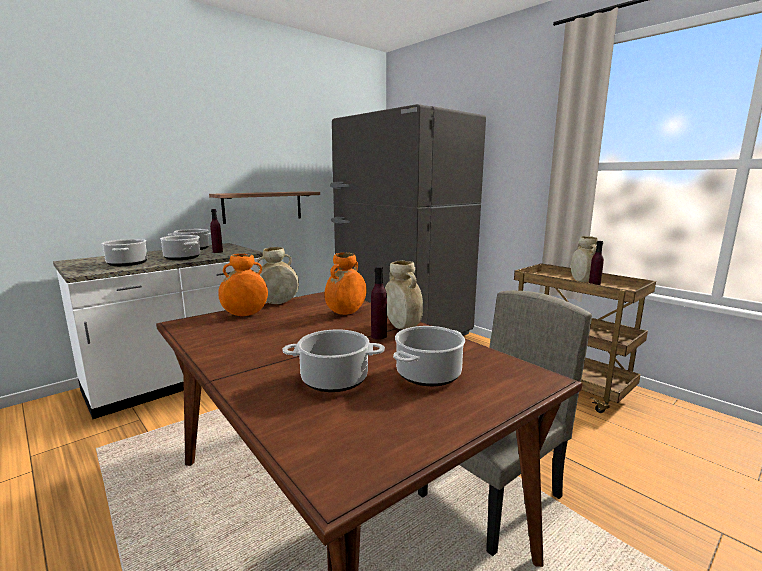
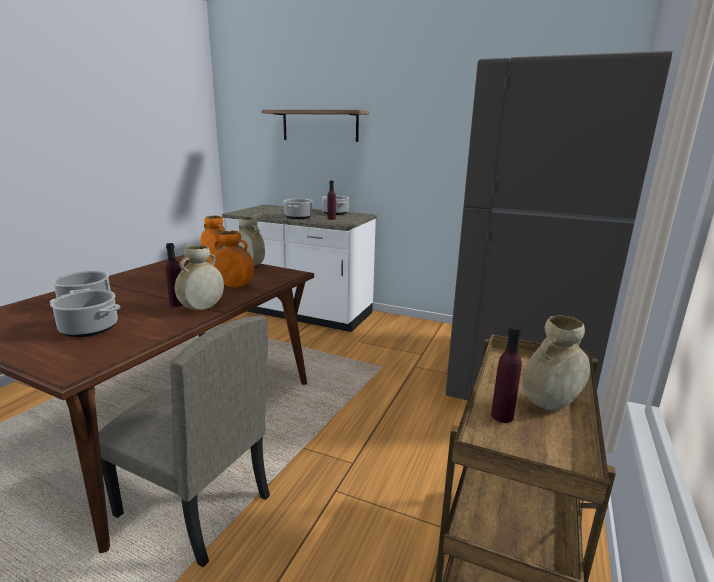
camera: 65 degrees right, 5 degrees up
cooking pot [101,239,148,266] -> none
shelf [209,191,320,224] -> shelf moved to [262,110,369,142]

